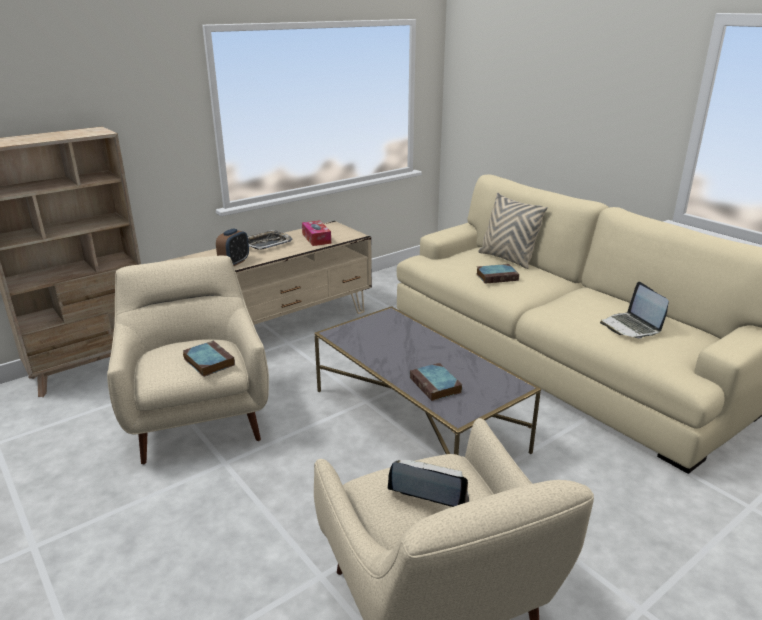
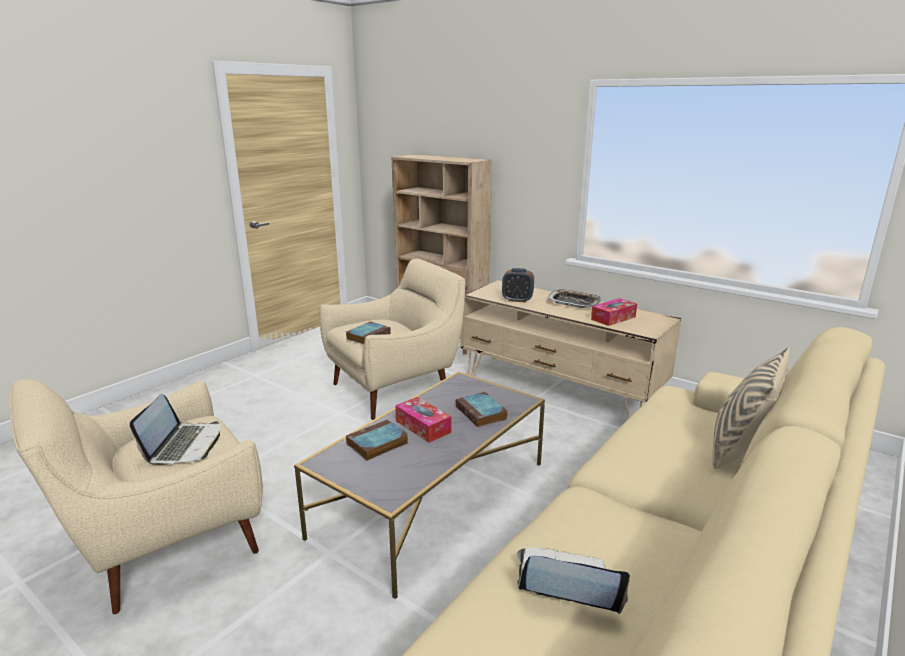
camera: 75 degrees right, 5 degrees down
book [476,264,519,284] -> book moved to [456,392,508,427]
laptop [600,282,669,339] -> laptop turned 45 degrees clockwise [517,547,630,614]
none -> tissue box [395,397,451,443]

